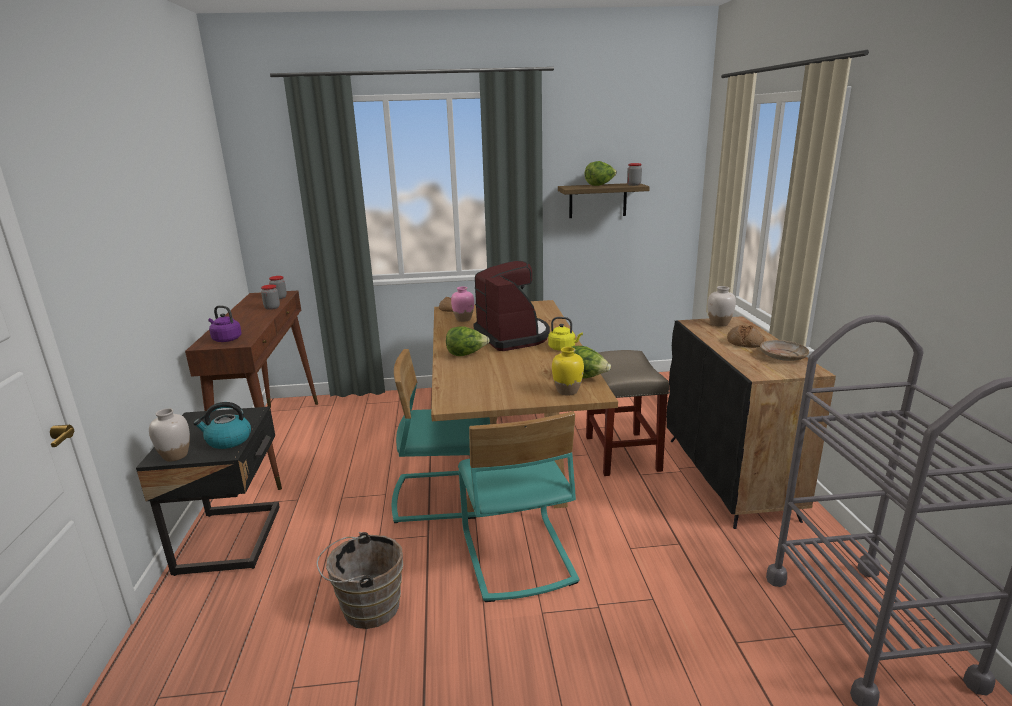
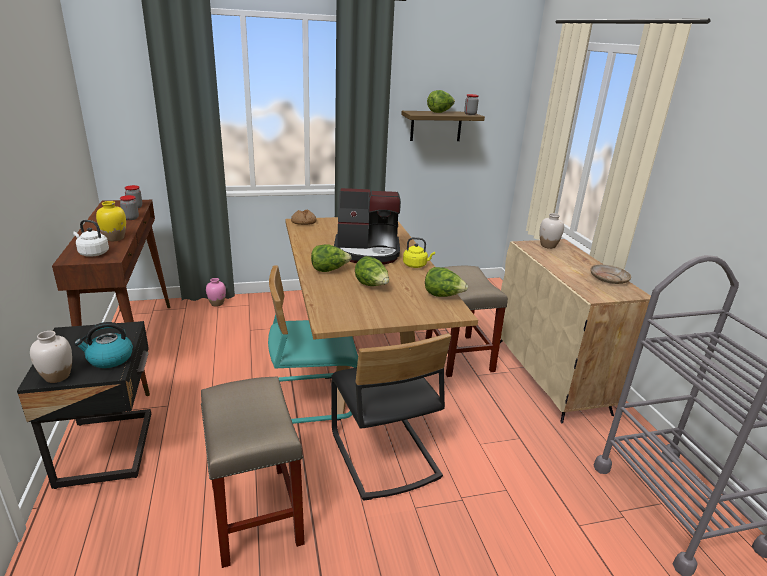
camera: 10 degrees left, 5 degrees up
purple kettle [208,305,242,342] -> white kettle [73,220,109,257]
brown bucket [317,532,403,629] -> beige stool [201,376,304,568]
pink vase [451,286,474,322] -> pink vase moved to [206,278,226,307]
turquoise chair [458,412,579,602] -> black chair [331,333,451,501]
coffee machine [473,261,550,351] -> coffee machine turned 120 degrees clockwise [334,188,401,264]
yellow vase [552,347,584,396] -> yellow vase moved to [96,201,126,241]
black cabinet [666,316,836,529] -> beige cabinet [500,239,651,423]
bread [727,325,764,348] -> none
none -> lettuce [355,256,389,286]

